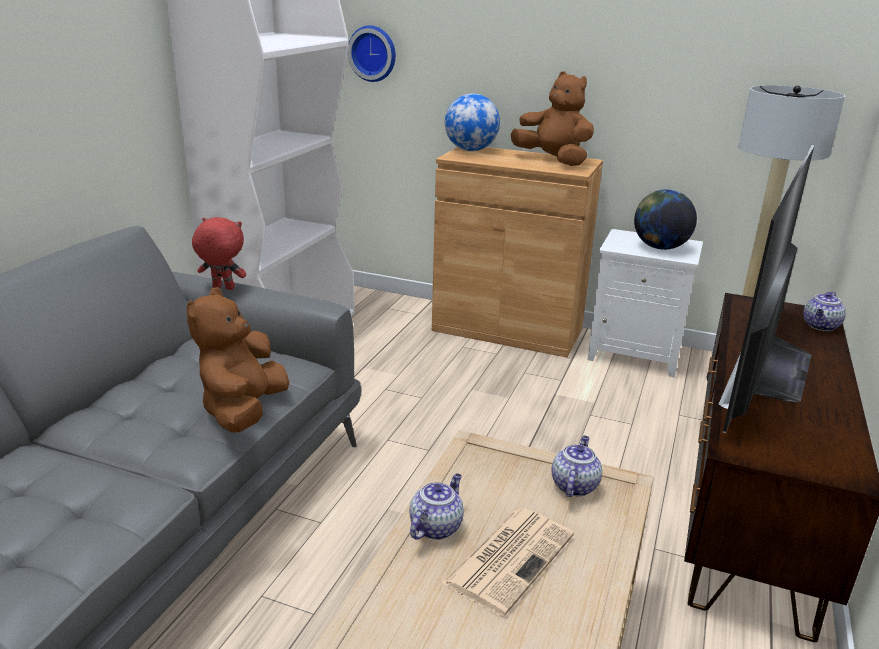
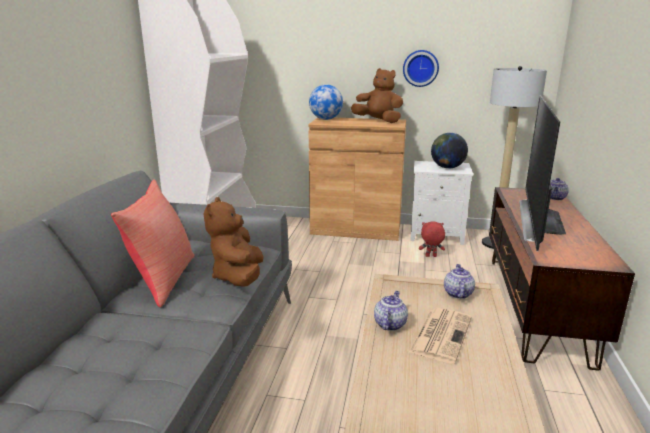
camera: 10 degrees left, 5 degrees down
red plush toy [192,217,246,290] -> red plush toy moved to [419,222,445,257]
wall clock [348,25,396,82] -> wall clock moved to [403,50,439,87]
none -> red pillow [111,179,195,307]

